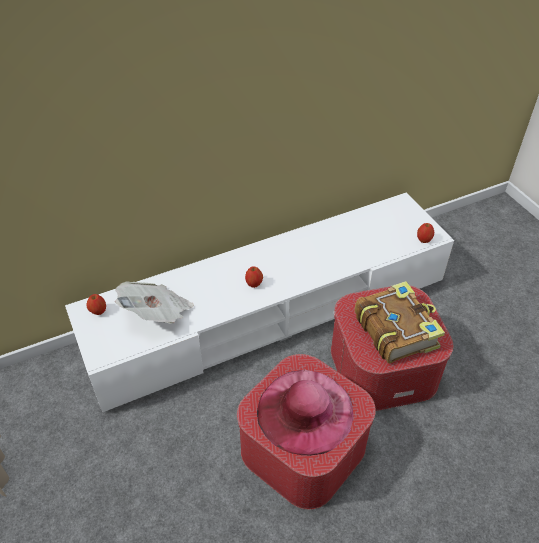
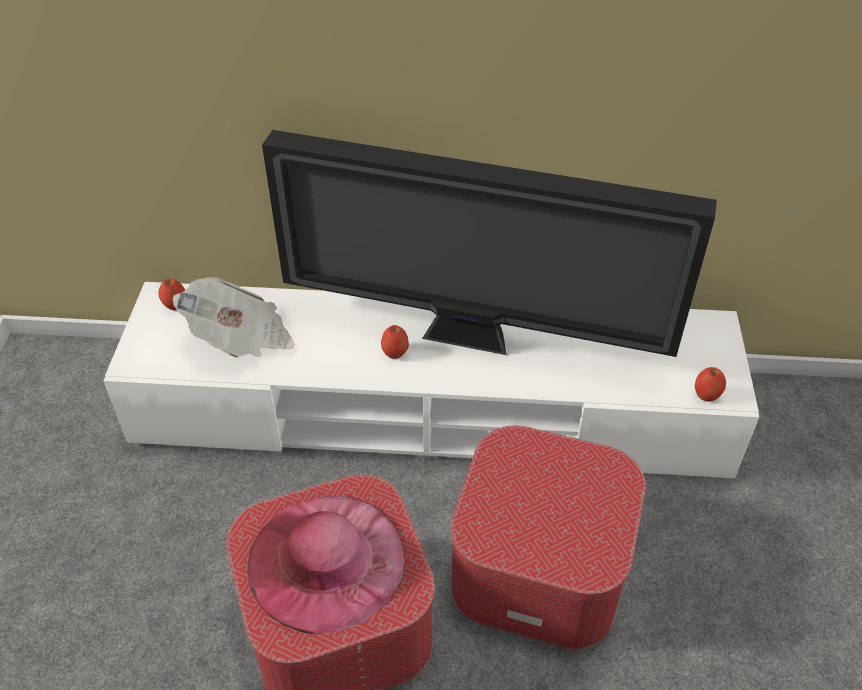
camera: 30 degrees right, 0 degrees up
book [355,281,445,363] -> none
none -> television [262,130,717,357]

